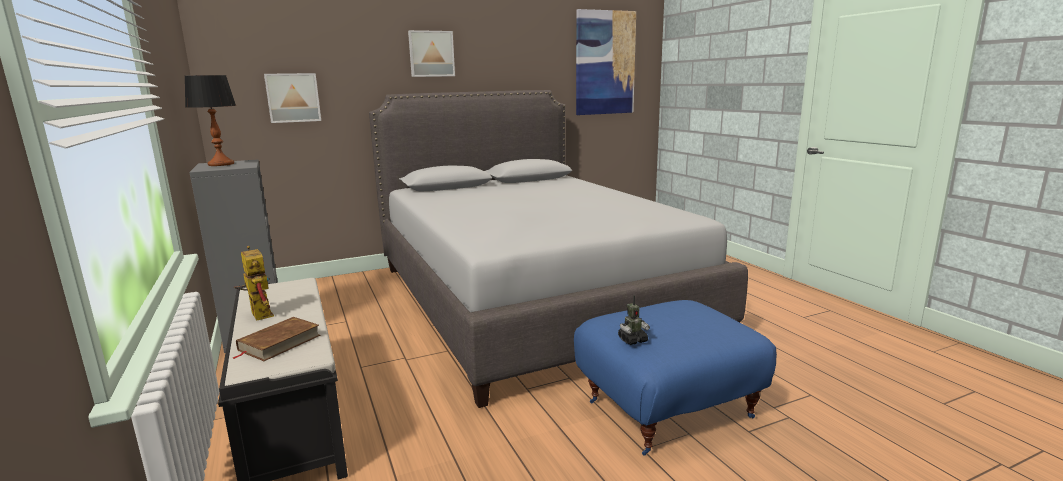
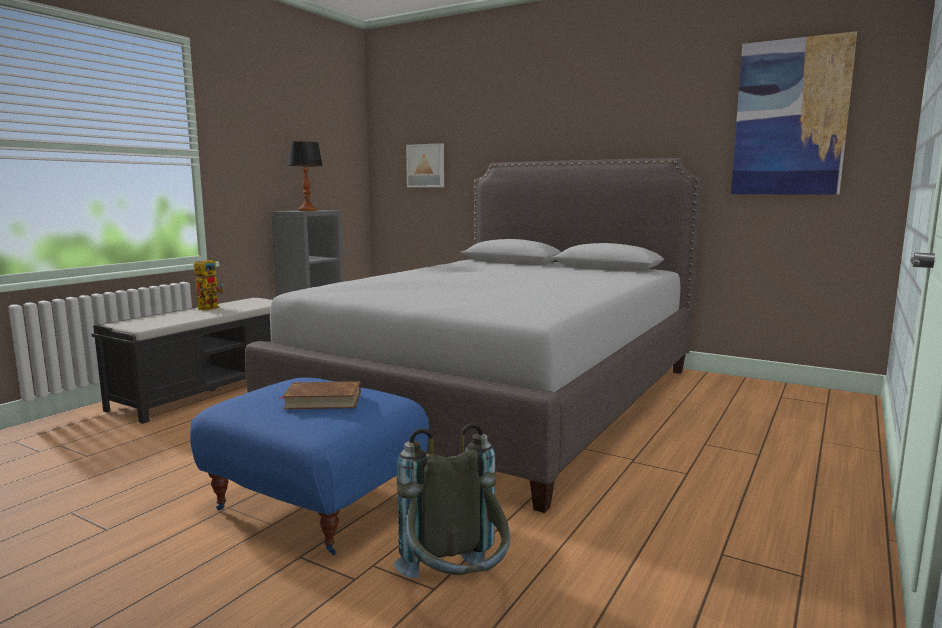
camera: 55 degrees right, 5 degrees down
brown book [233,317,320,361] -> brown book moved to [278,381,361,409]
picture [408,30,455,77] -> none
toy robot [618,295,650,345] -> none
none -> grey backpack [394,423,510,578]

